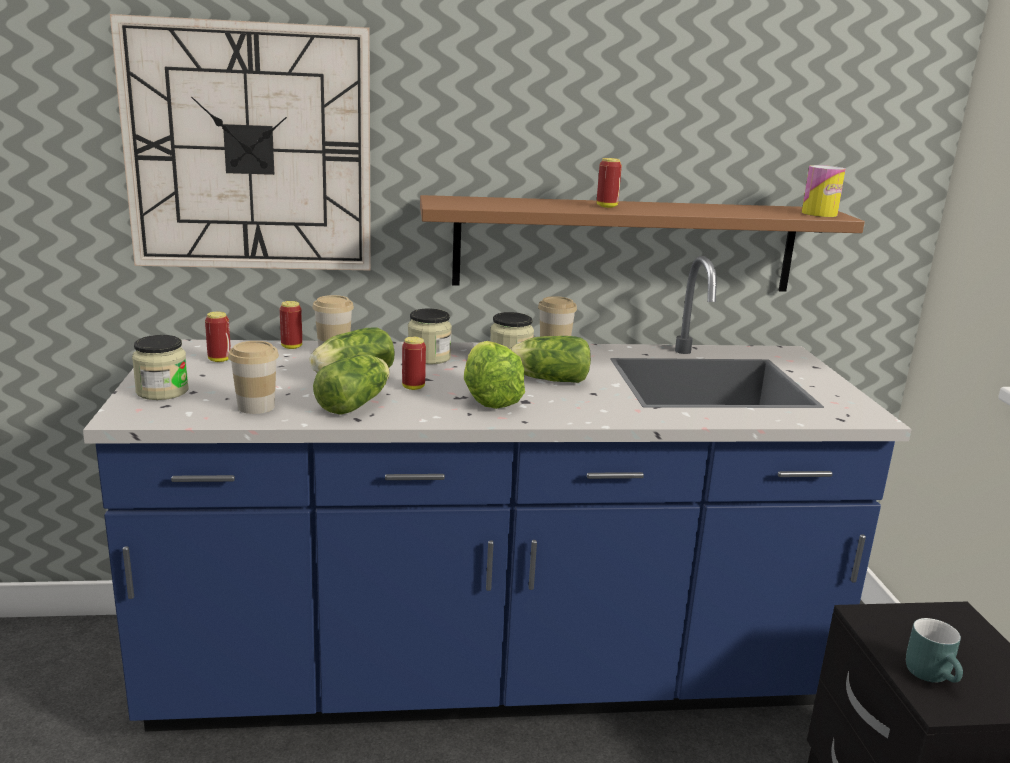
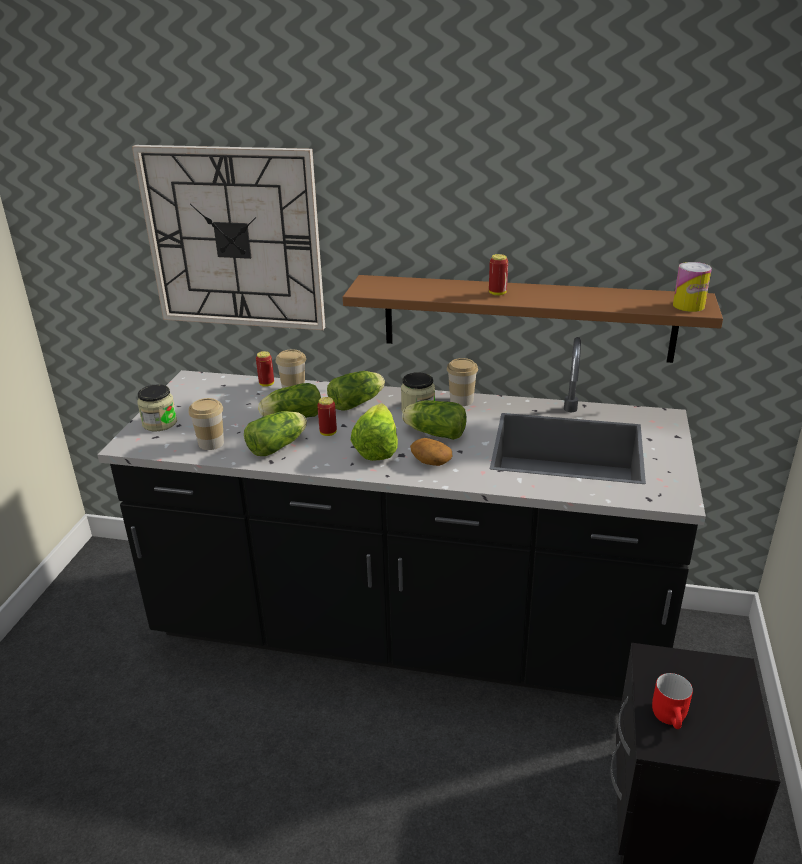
camera: 20 degrees right, 10 degrees up
blue counter [83,256,912,732] -> black counter [97,337,706,701]
can [205,312,231,362] -> none
jar [408,309,452,364] -> lettuce [327,371,385,410]
turquoise mug [906,618,963,683] -> red mug [652,673,693,729]
none -> potato [410,438,452,466]

